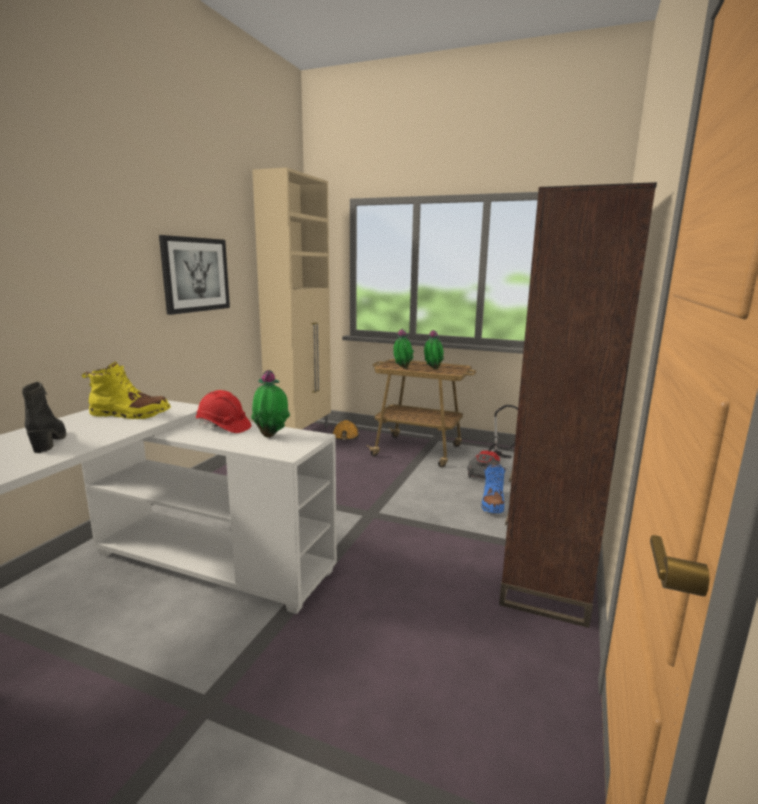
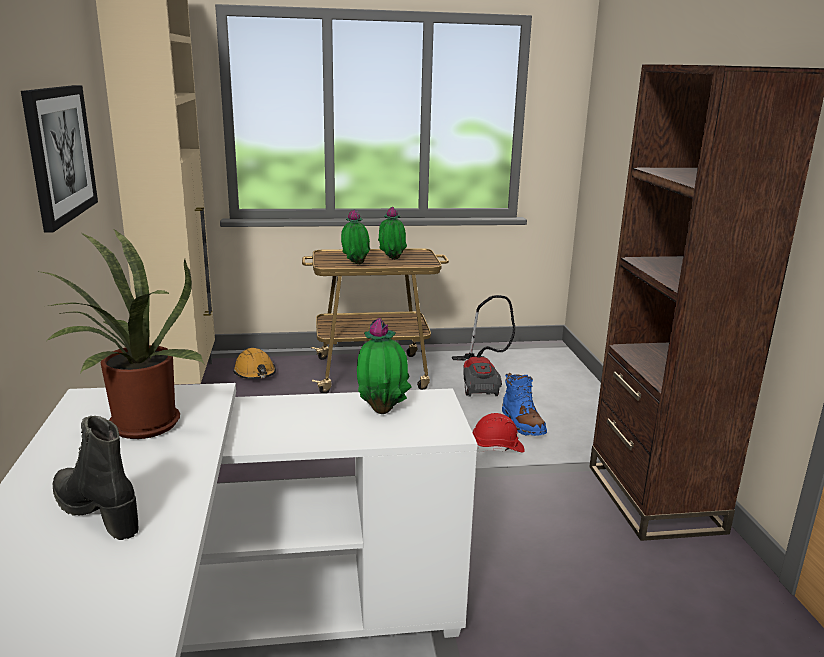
camera: 30 degrees left, 5 degrees up
yellow boot [81,362,171,419] -> potted plant [37,228,204,439]
red hard hat [196,390,251,433] -> red hard hat moved to [472,413,525,452]

